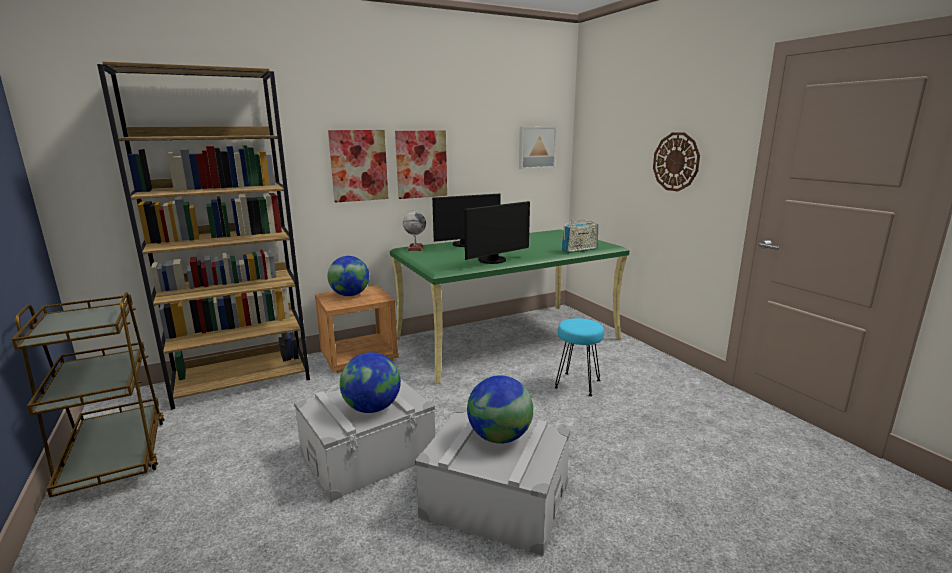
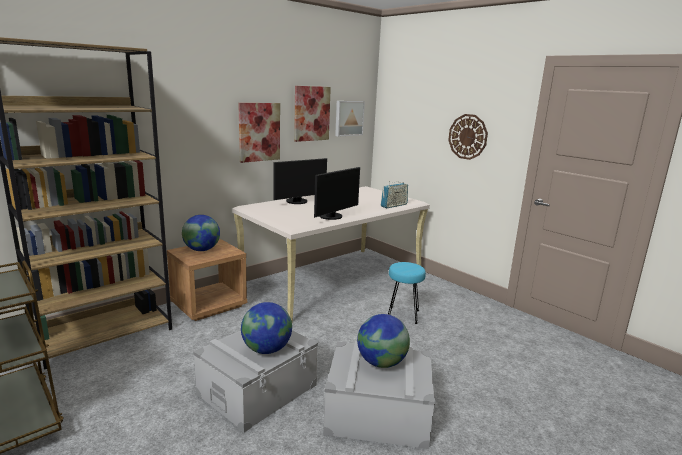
camera: 15 degrees left, 0 degrees up
picture [328,130,389,203] -> picture moved to [294,86,331,142]
green desk [390,229,629,384] -> beige desk [232,186,430,323]
globe [403,209,426,251] -> none

